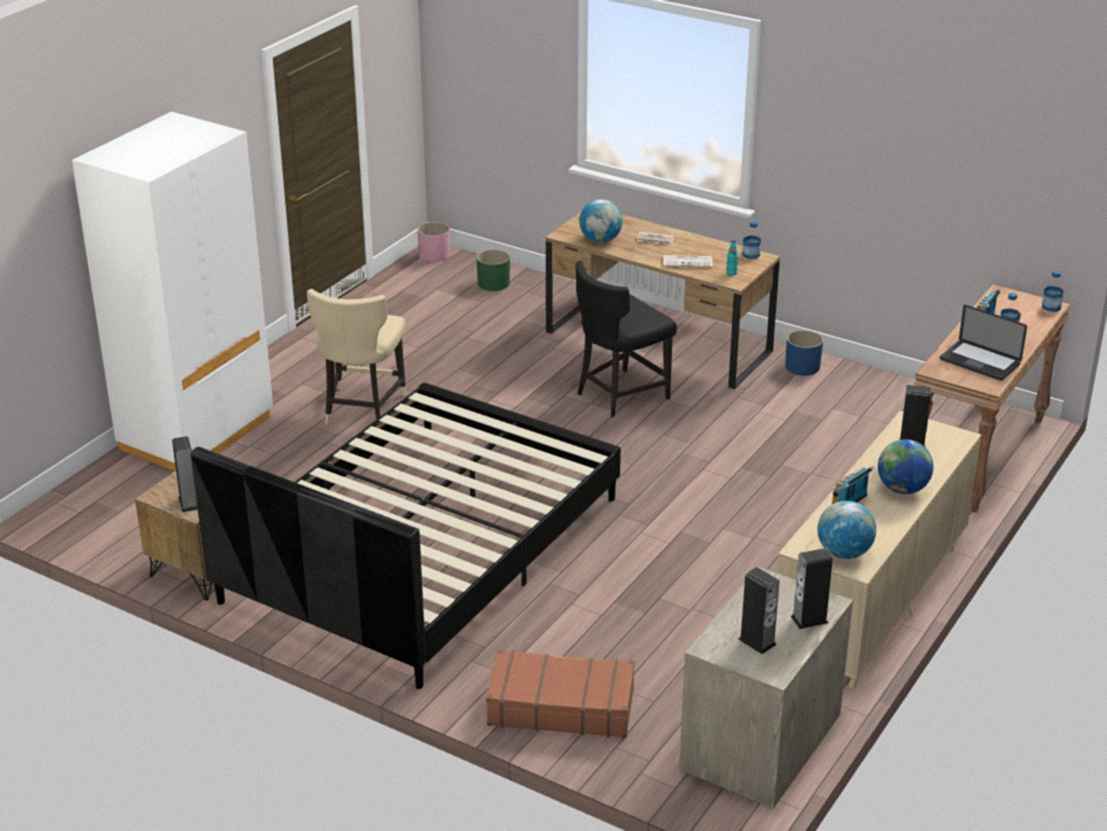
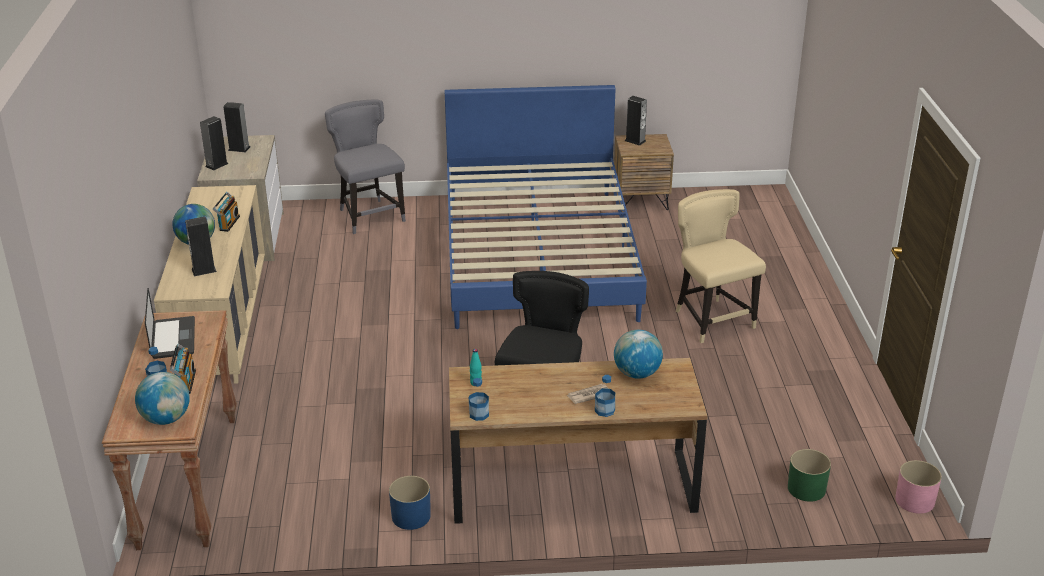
camera: 145 degrees right, 0 degrees up
white wardrobe [72,112,273,471] -> none
black bed [191,383,621,689] -> blue bed [445,85,647,329]
brown suitcase [486,649,635,738] -> grey chair [325,99,406,234]
newspaper [663,255,713,268] -> none
globe [817,501,876,559] -> globe moved to [135,372,190,425]
laptop [940,305,1027,381] -> laptop turned 75 degrees clockwise [145,288,195,359]
bottle [1042,270,1064,312] -> bottle moved to [595,375,615,417]

